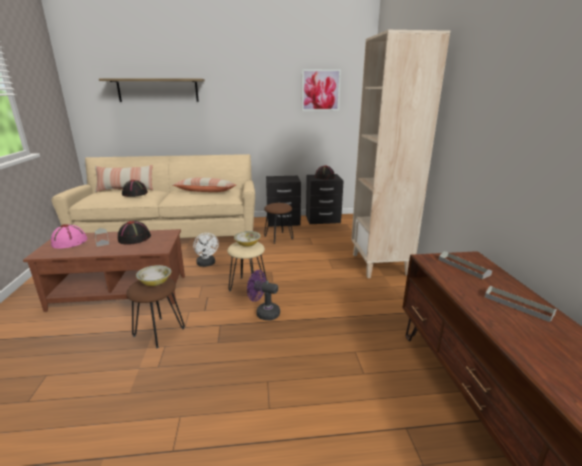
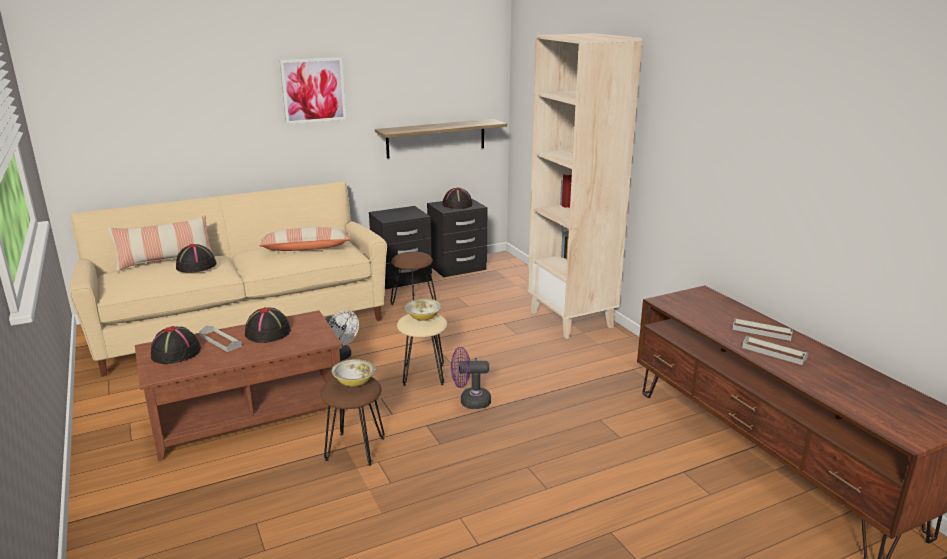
camera: 20 degrees left, 0 degrees up
pink hat [51,224,87,249] -> black hat [151,326,201,364]
shelf [99,78,205,102] -> shelf moved to [375,119,507,158]
picture [301,69,341,111] -> picture moved to [280,57,346,124]
grey tray [439,251,492,279] -> grey tray moved to [742,336,808,365]

